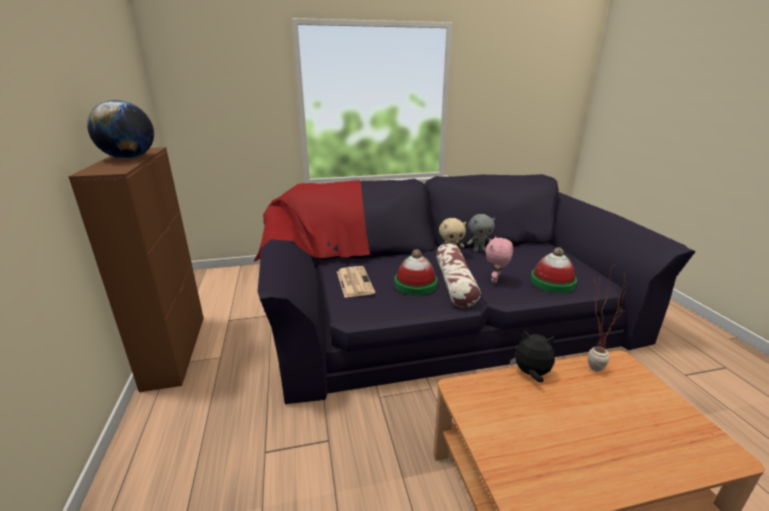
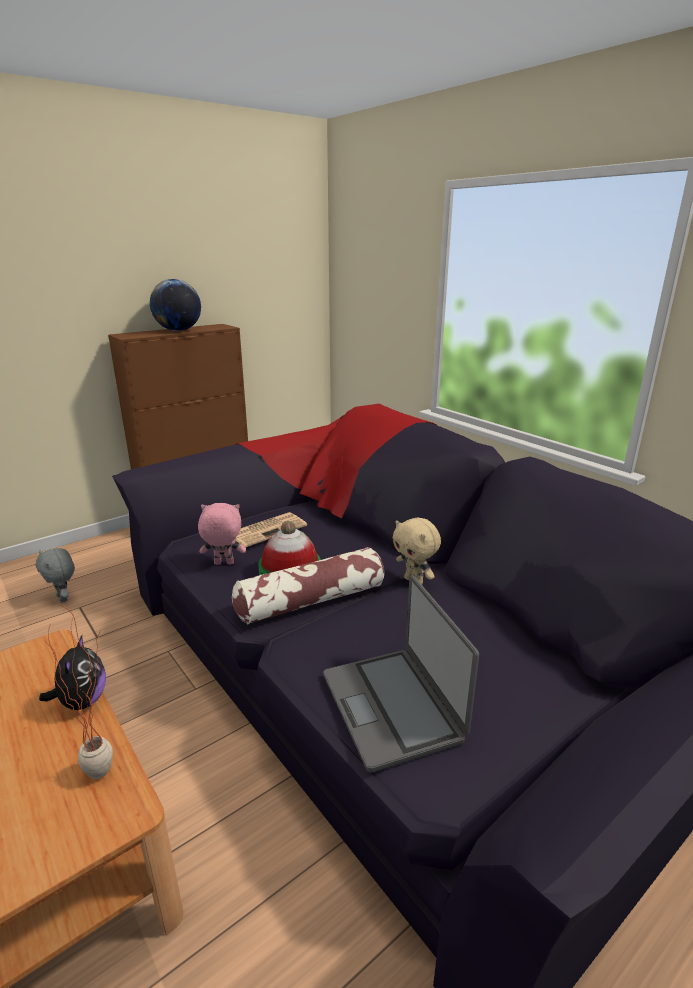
camera: 65 degrees right, 0 degrees up
grey plush toy [467,214,495,252] -> grey plush toy moved to [36,548,75,603]
pink plush toy [485,236,513,283] -> pink plush toy moved to [198,503,246,565]
hat [530,247,577,293] -> laptop [323,575,479,773]

